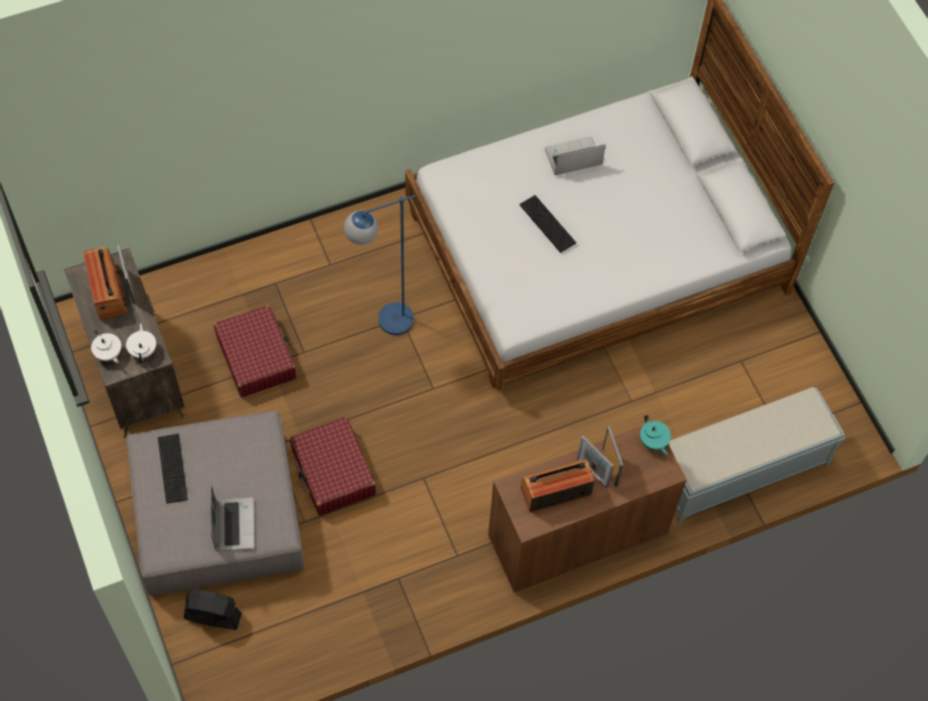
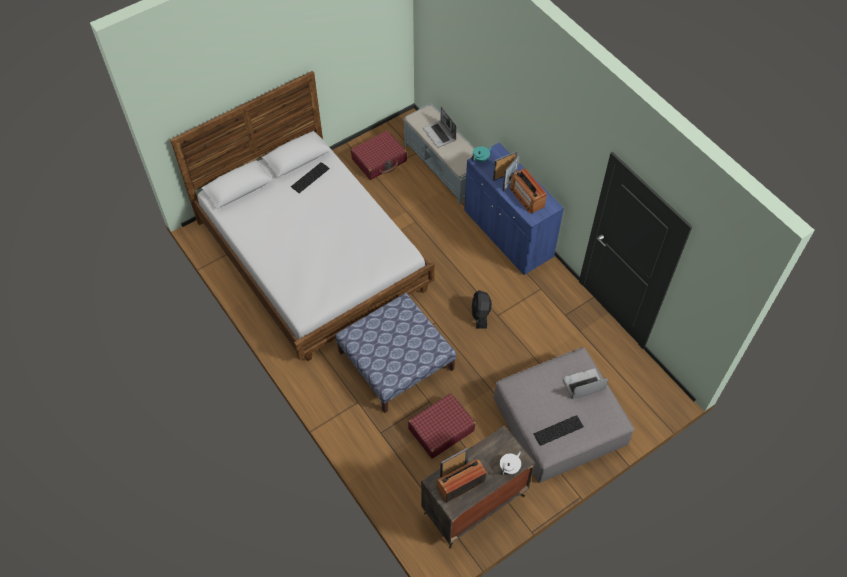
camera: 100 degrees left, 5 degrees down
white teapot [126,323,156,363] -> none
black fan [184,589,242,630] -> black fan moved to [472,290,492,329]
red suitcase [290,417,376,516] -> red suitcase moved to [351,130,407,180]
blue floor lamp [344,195,416,335] -> ottoman [335,293,456,413]
brown cabinet [488,426,687,593] -> blue cabinet [464,143,564,275]
keyboard [520,195,576,253] -> keyboard moved to [291,162,330,193]
laptop [545,136,606,175] -> laptop moved to [423,107,456,148]

